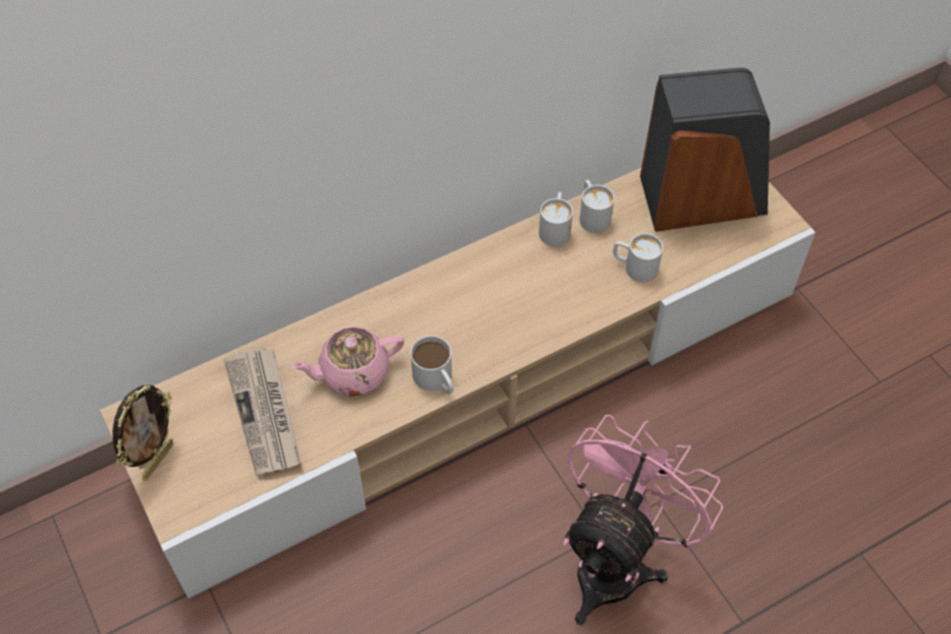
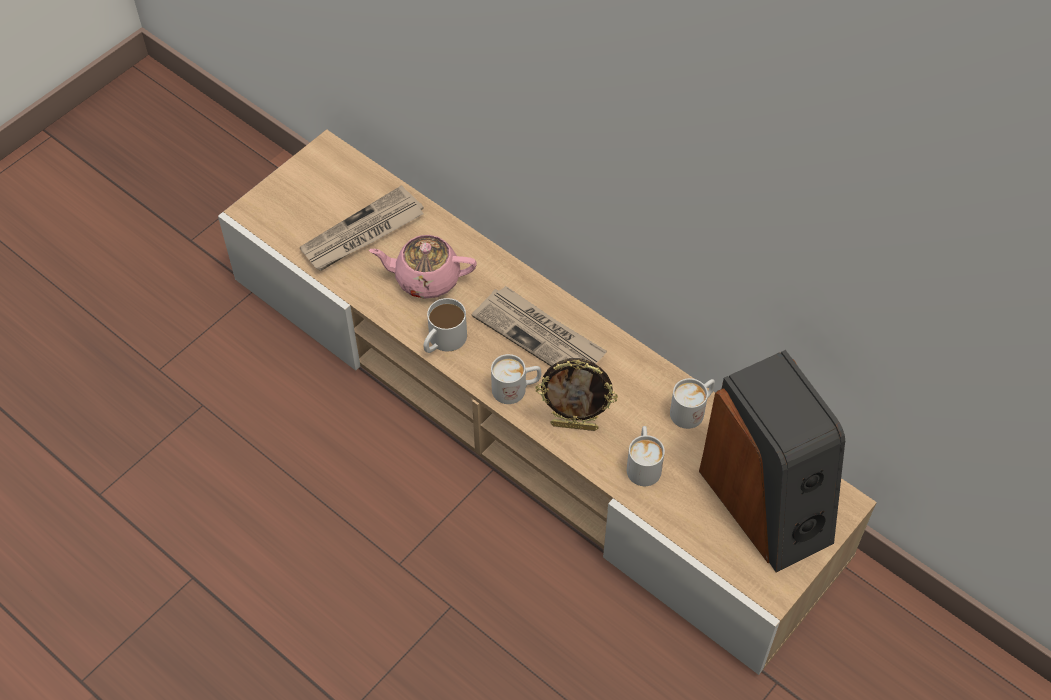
camera: 70 degrees right, 0 degrees up
picture frame [112,385,173,480] -> picture frame moved to [535,358,618,431]
pink teapot [292,327,404,396] -> pink teapot turned 45 degrees counterclockwise [369,235,477,299]
white mug [539,192,573,247] -> white mug moved to [491,354,541,404]
pink fan [563,414,723,625] -> none
none -> newspaper [472,286,607,366]

